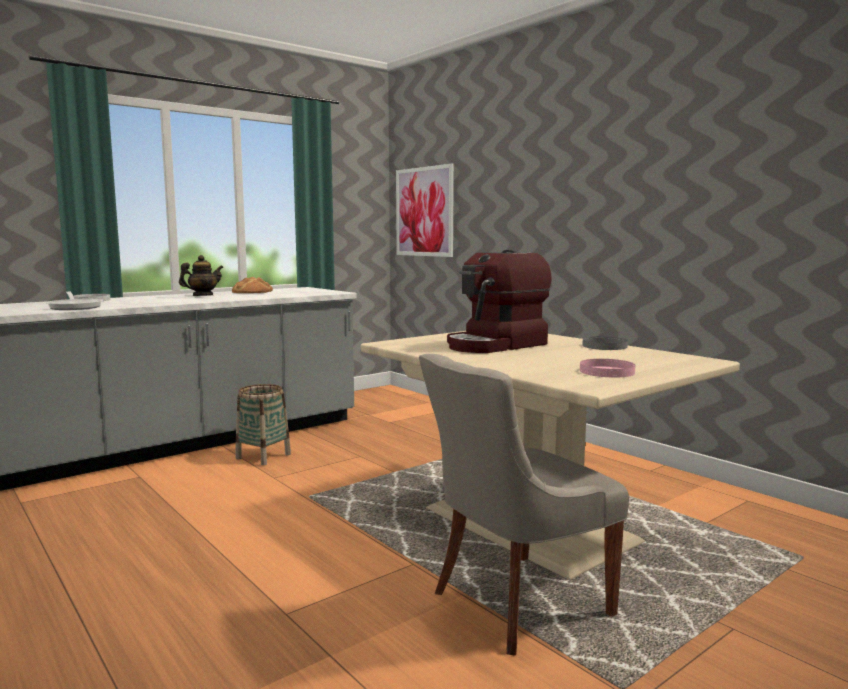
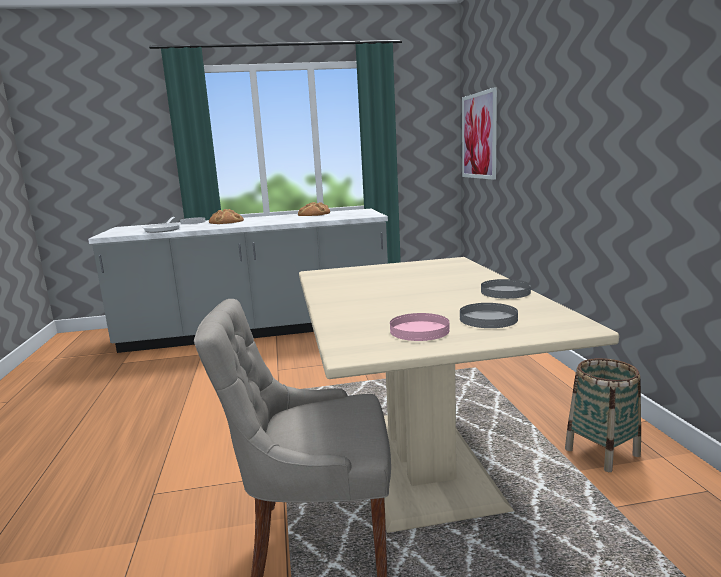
camera: 30 degrees right, 5 degrees up
teapot [179,255,224,296] -> none
basket [235,384,291,465] -> basket moved to [565,358,641,472]
coffee machine [447,250,552,353] -> none
none -> bread [209,209,244,224]
none -> grey plate [460,303,518,328]

